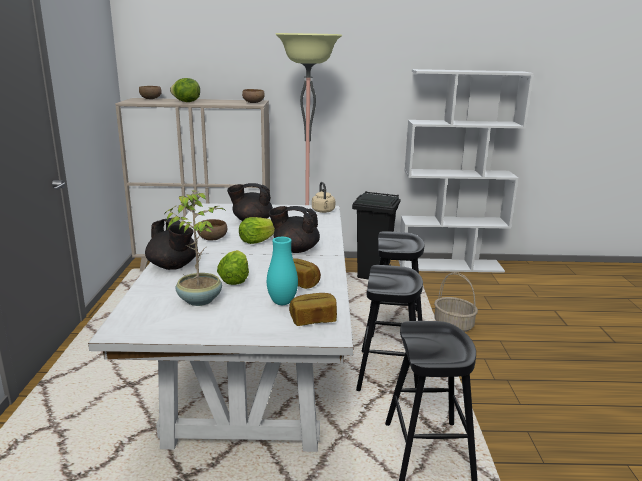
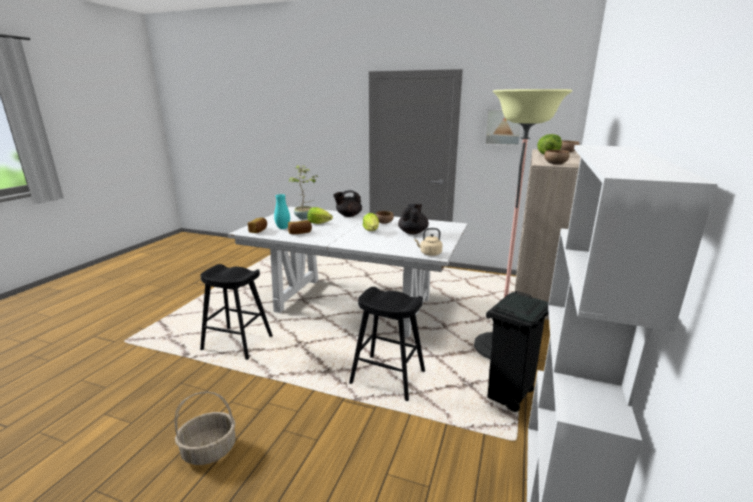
camera: 110 degrees right, 0 degrees up
black teapot [269,206,320,253] -> none
black stool [356,265,423,391] -> none
basket [434,272,478,332] -> basket moved to [175,391,236,465]
none -> picture [484,109,522,146]

